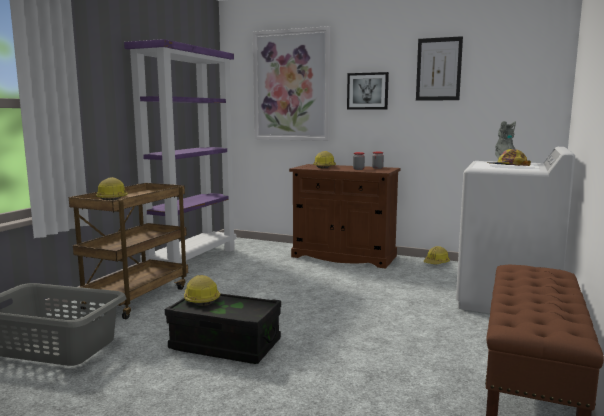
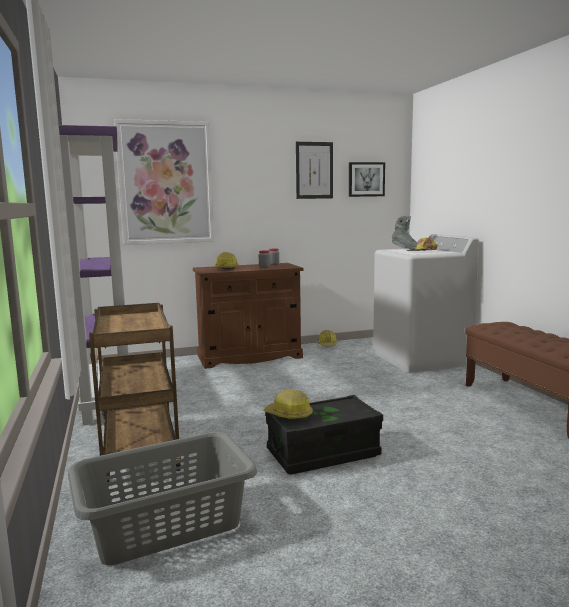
camera: 40 degrees left, 0 degrees up
hard hat [95,177,128,201] -> none
picture [347,72,389,109] -> picture moved to [349,162,385,197]

